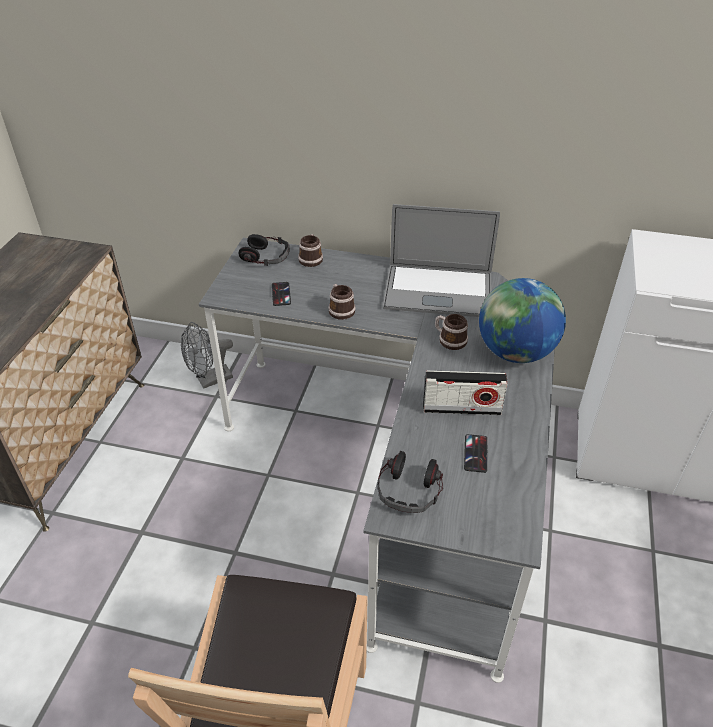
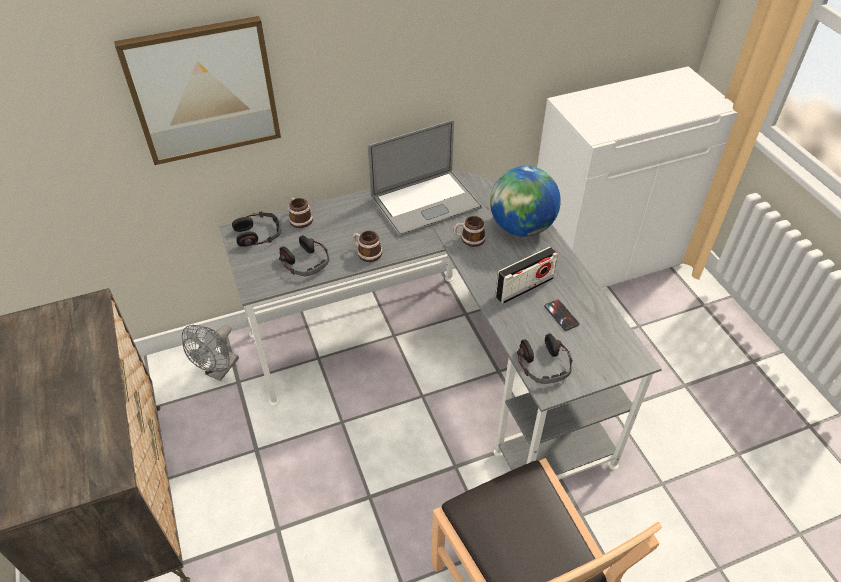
camera: 35 degrees left, 5 degrees up
phone [272,282,291,306] -> headphones [279,235,329,276]
none -> picture [114,16,281,165]

